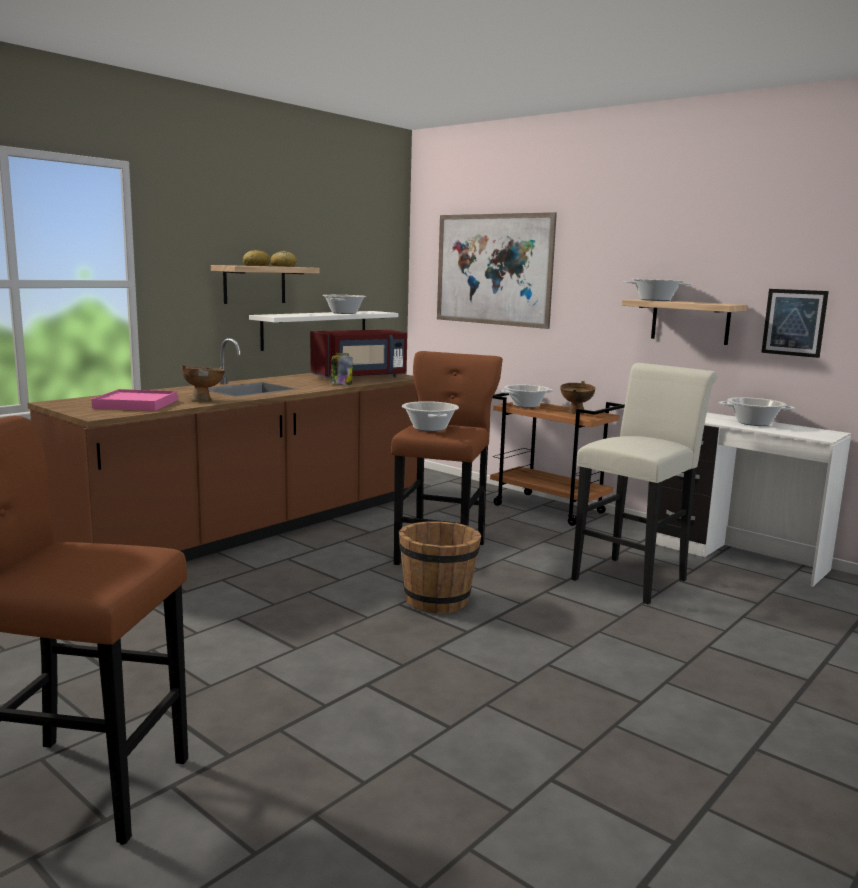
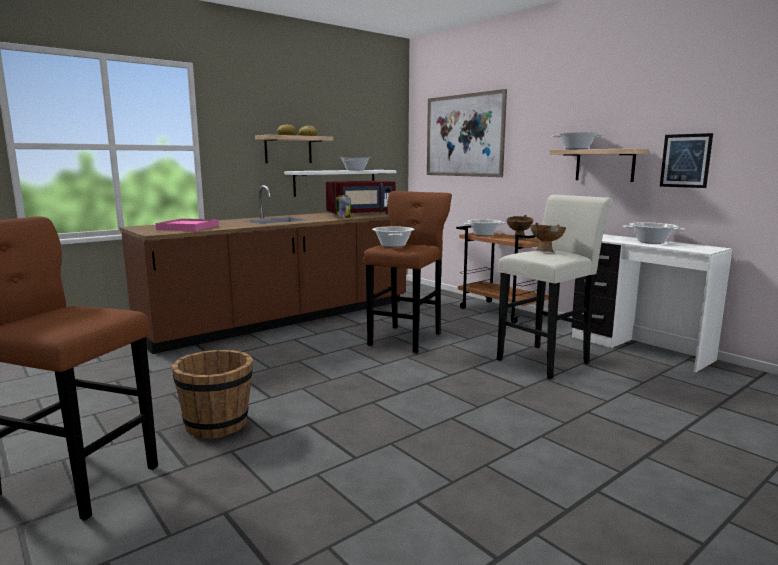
camera: 10 degrees right, 0 degrees up
brown bowl [181,365,225,401] -> brown bowl moved to [531,223,566,252]
brown bucket [399,521,481,613] -> brown bucket moved to [172,350,253,439]

